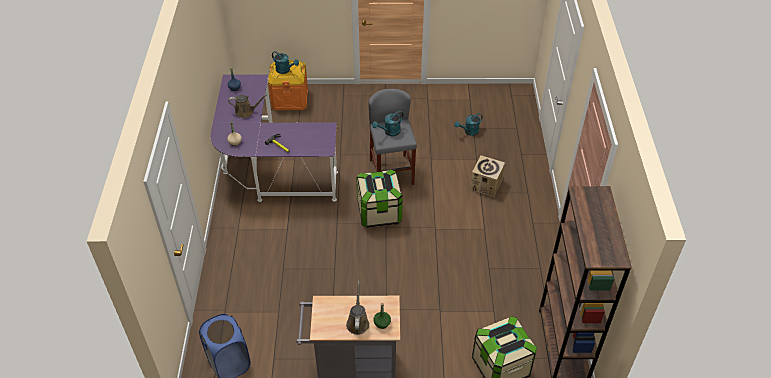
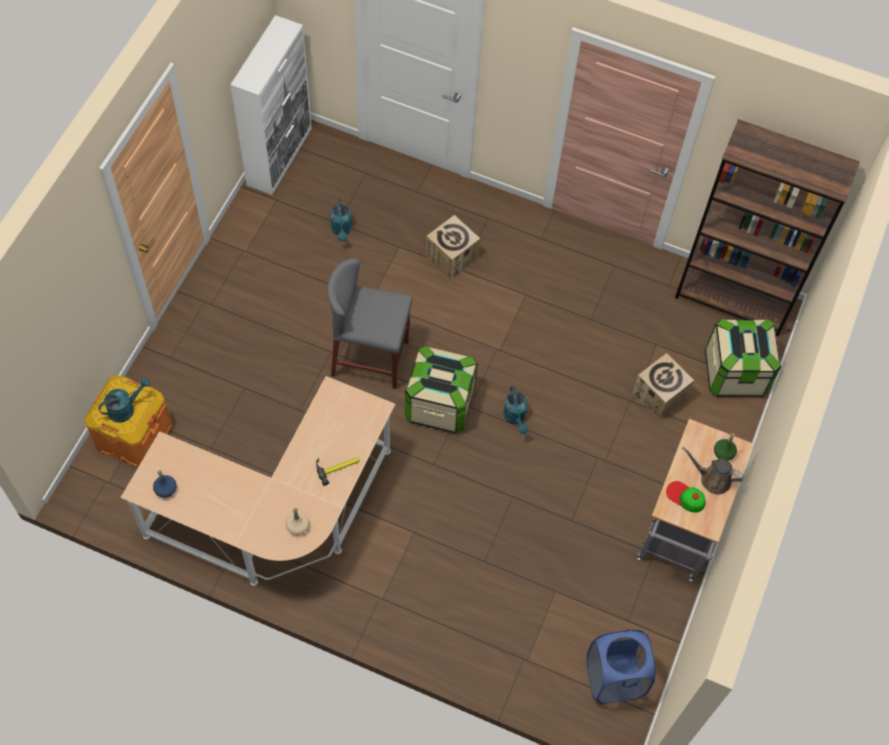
camera: 70 degrees left, 15 degrees up
purple desk [210,75,338,202] -> beige desk [121,376,396,586]
brown watering can [228,94,267,118] -> none
turquoise watering can [372,111,403,136] -> turquoise watering can moved to [503,386,529,434]
none -> white cabinet [230,15,312,195]
none -> cardboard box [632,353,694,419]
none -> cap [666,481,705,513]

